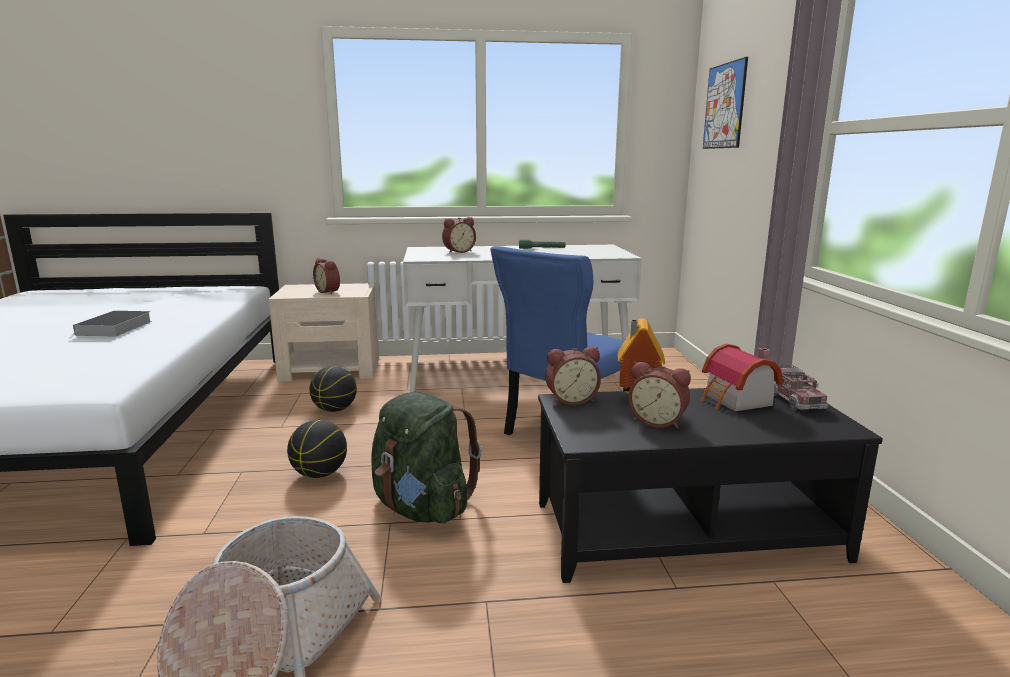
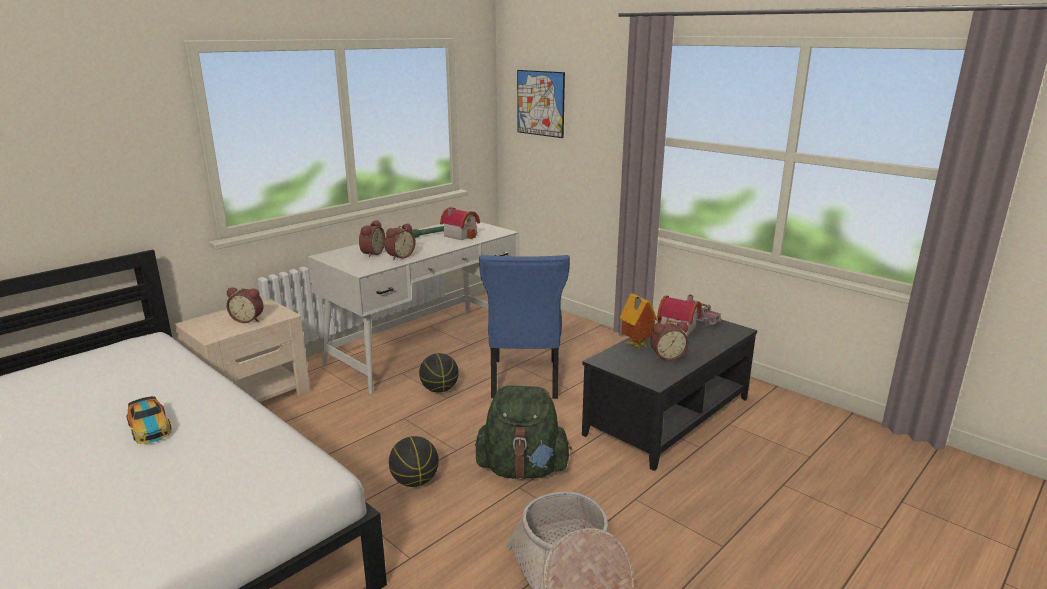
camera: 40 degrees left, 5 degrees up
book [69,311,152,339] -> toy car [126,396,172,444]
basketball [310,366,357,412] -> basketball moved to [419,353,459,393]
alarm clock [545,347,601,406] -> alarm clock moved to [384,223,416,260]
none -> toy house [440,207,480,240]

